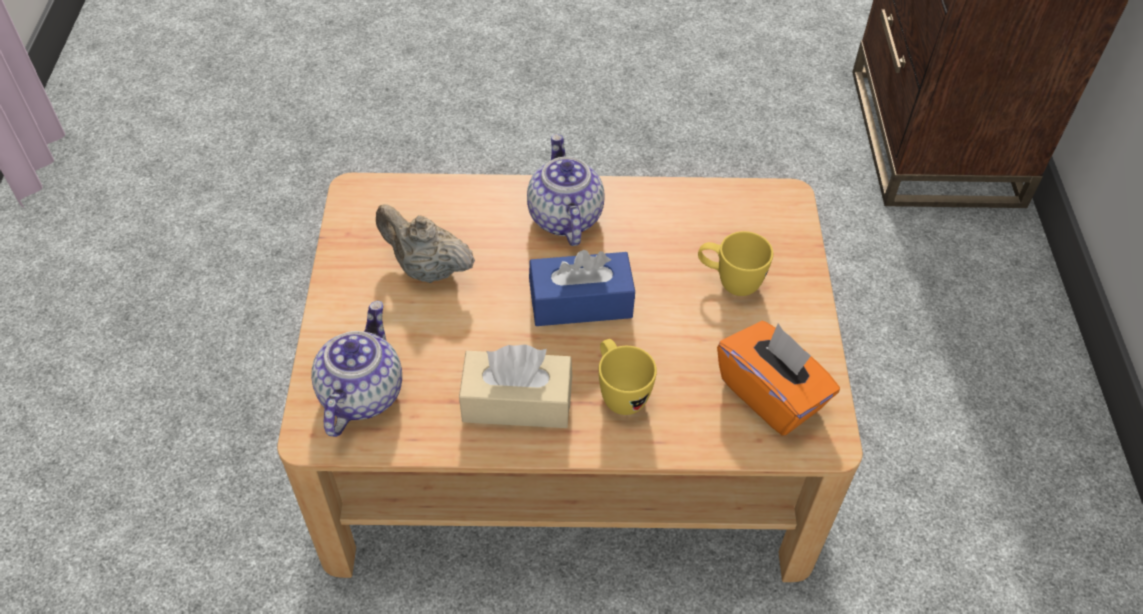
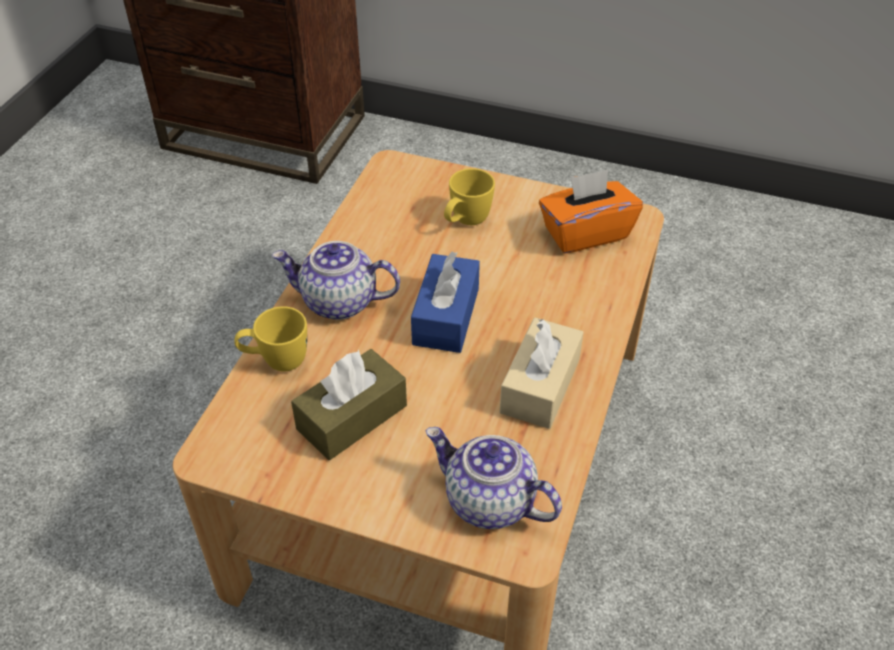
camera: 70 degrees left, 5 degrees down
beige teapot [376,204,475,283] -> brown tissue box [291,349,407,460]
yellow mug [599,339,657,415] -> yellow mug moved to [234,306,307,371]

